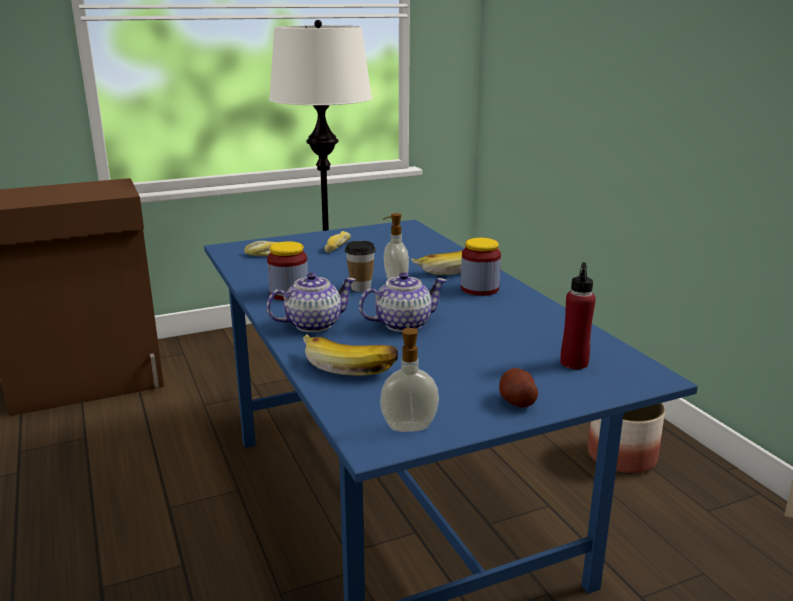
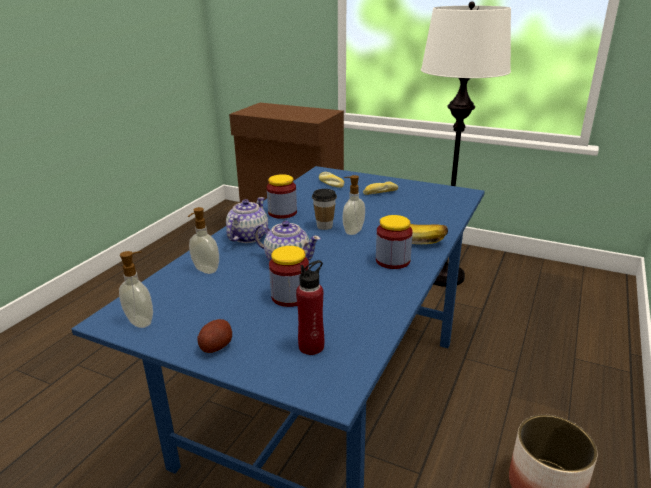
camera: 50 degrees right, 5 degrees up
teapot [266,272,356,332] -> teapot turned 90 degrees counterclockwise [226,197,268,243]
banana [303,334,398,375] -> soap dispenser [188,207,219,274]
none -> jar [269,246,309,307]

